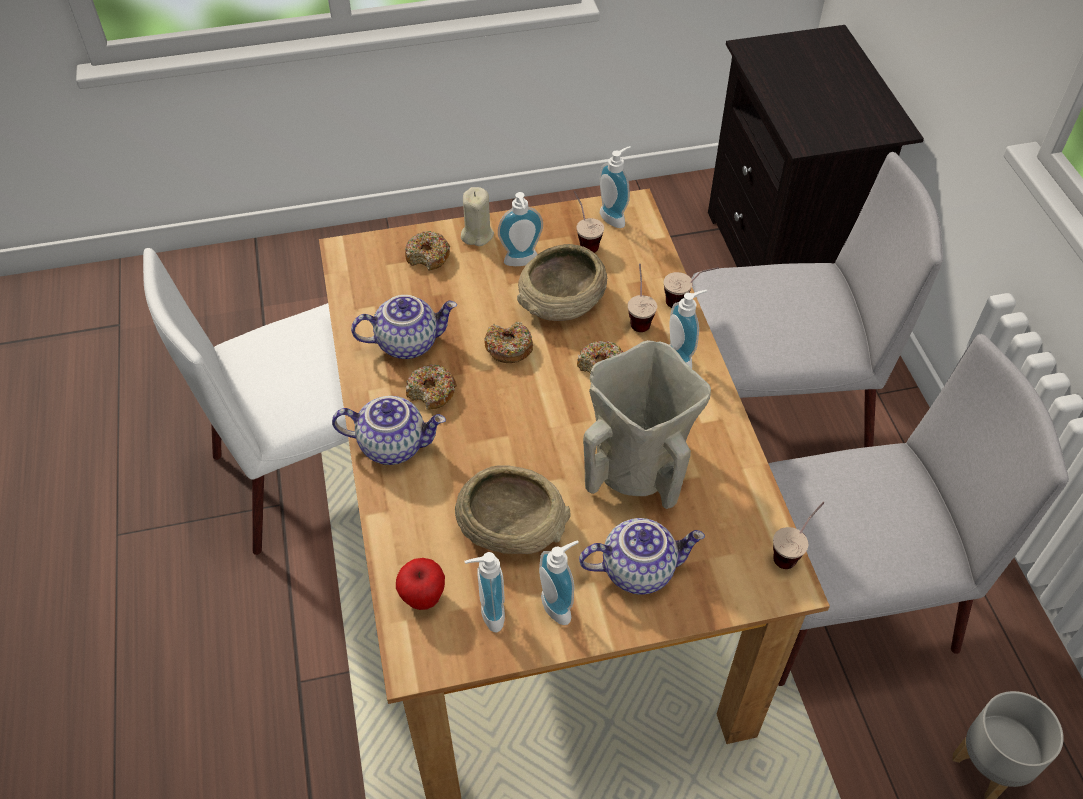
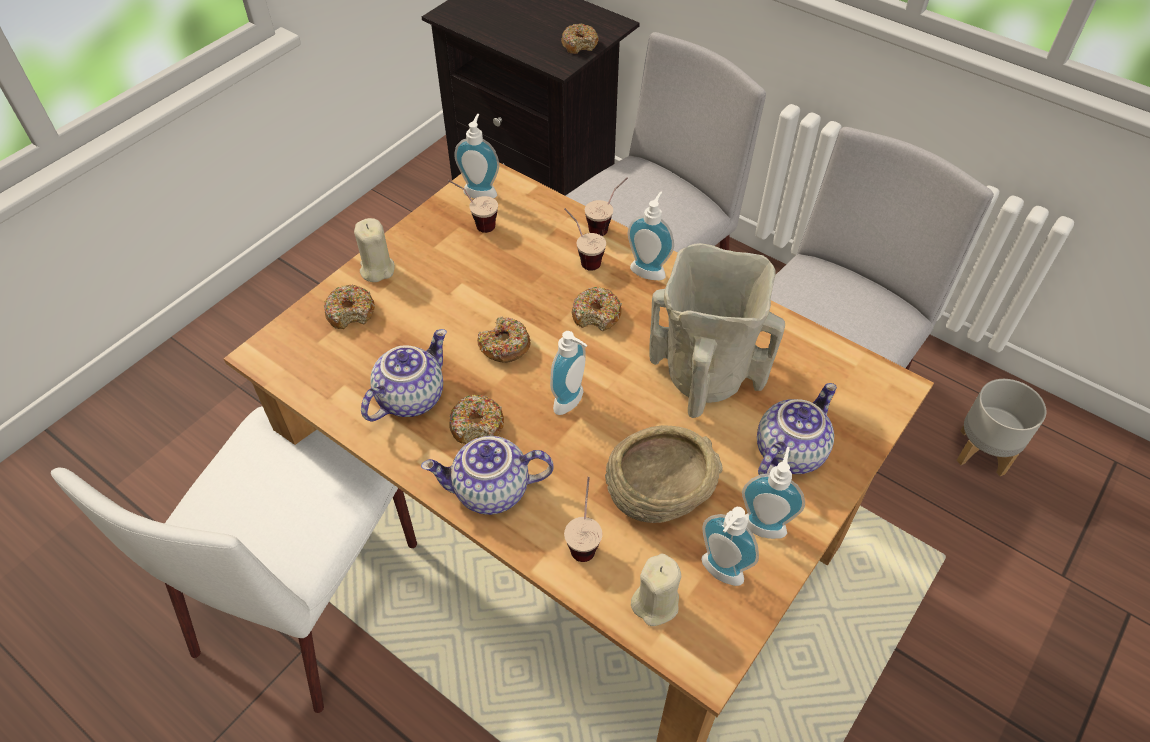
camera: 40 degrees left, 0 degrees up
teapot [332,396,446,465] -> teapot turned 150 degrees counterclockwise [421,436,554,515]
apple [396,558,445,610] -> beige candle [631,554,681,626]
soap dispenser [498,192,543,266] -> soap dispenser moved to [550,331,587,415]
beige bowl [517,244,607,321] -> none
cup [773,502,824,569] -> cup moved to [564,477,602,562]
none -> donut [561,24,598,54]

